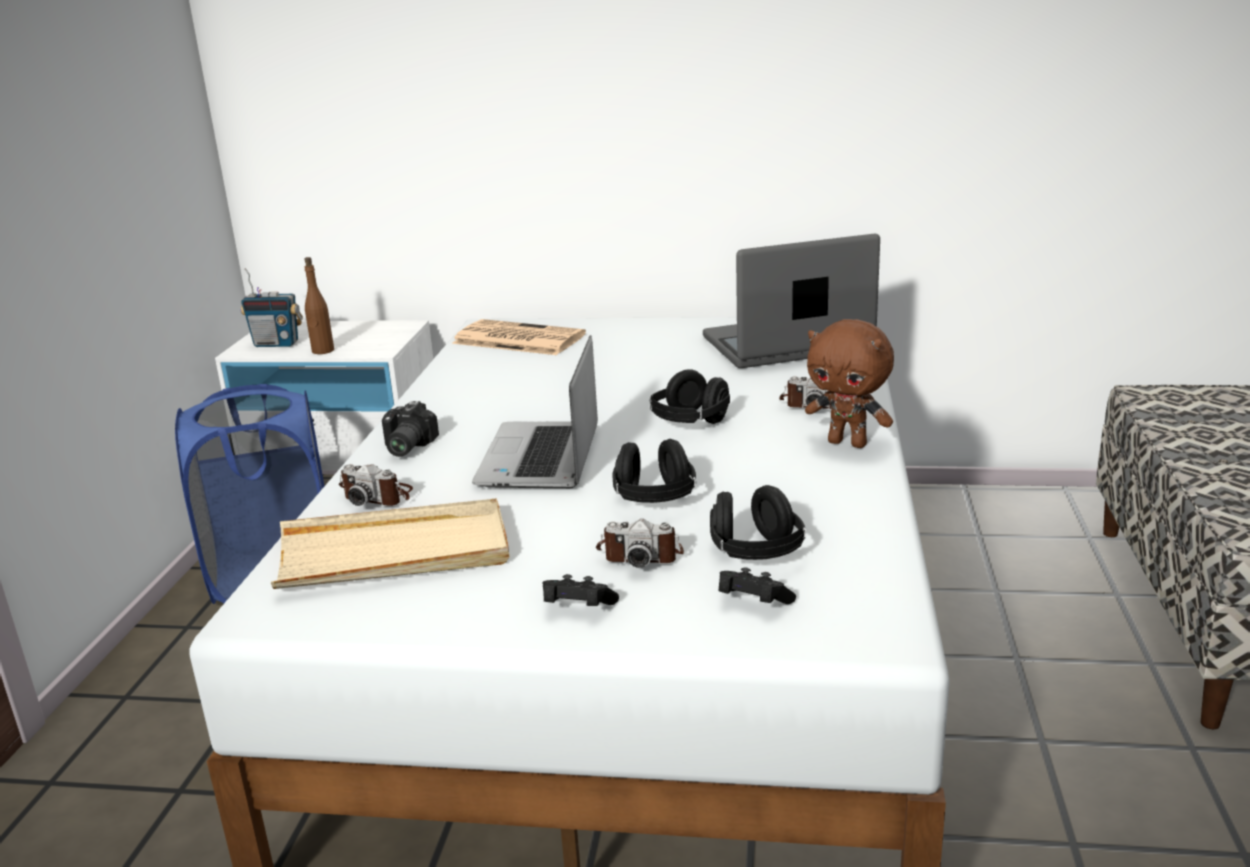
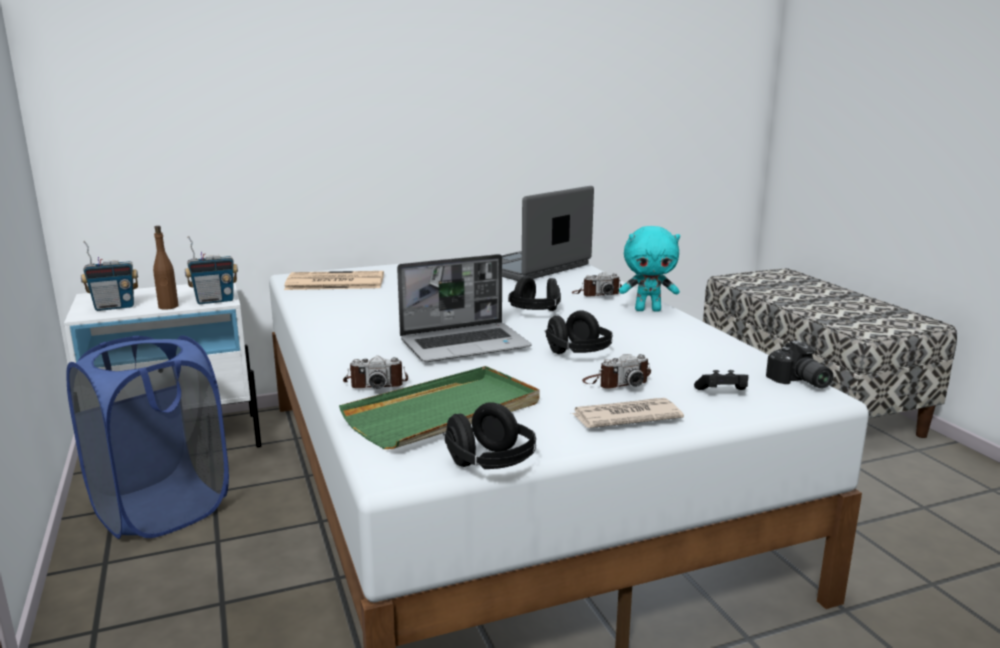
camera: 30 degrees left, 5 degrees down
beige tray [271,498,509,589] -> green tray [339,366,540,449]
camera [382,401,439,457] -> camera moved to [766,340,833,388]
laptop [472,335,598,488] -> laptop turned 90 degrees counterclockwise [397,254,531,362]
black game controller [542,574,619,606] -> newspaper [571,398,684,428]
black headphones [710,485,806,560] -> black headphones moved to [443,402,536,469]
brown plush toy [805,319,894,448] -> turquoise plush toy [619,226,680,312]
none -> radio [185,236,238,304]

